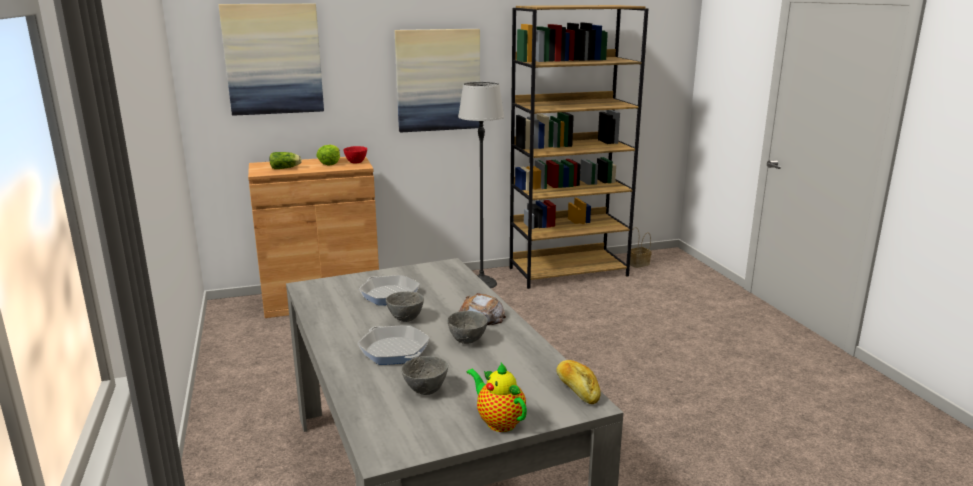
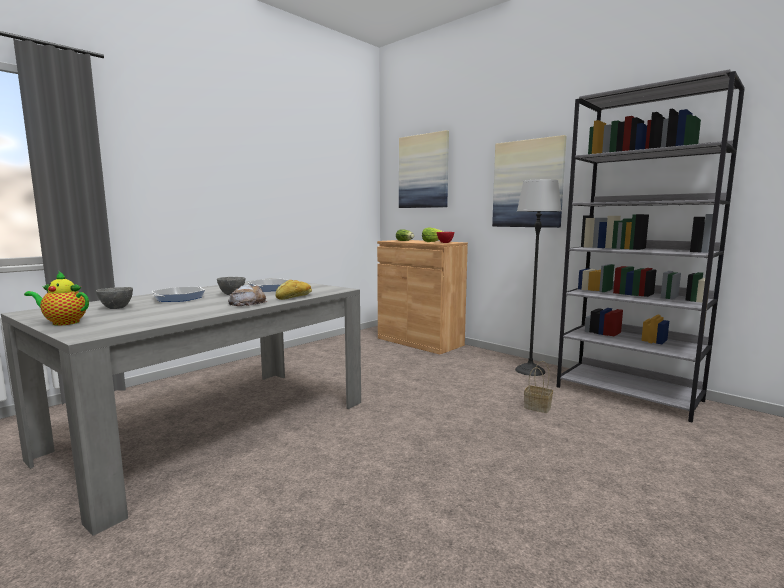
camera: 60 degrees right, 10 degrees down
grey bowl [447,311,488,344] -> none
teapot [467,362,527,432] -> teapot turned 105 degrees counterclockwise [24,271,89,326]
brown bookcase [510,5,648,289] -> grey bookcase [556,69,745,423]
bread [556,360,600,404] -> bread moved to [276,280,312,300]
basket [630,227,652,268] -> basket moved to [524,361,553,413]

